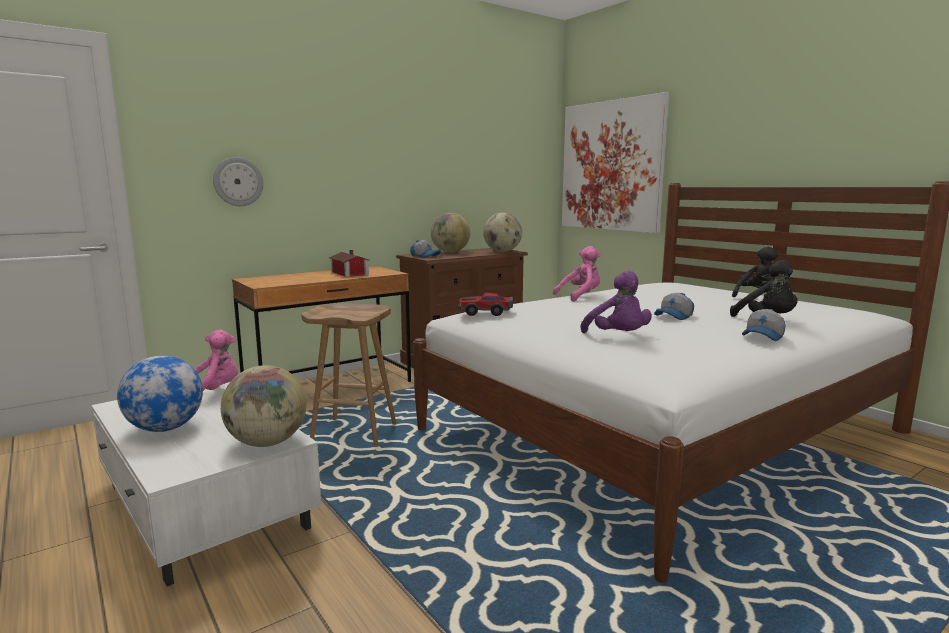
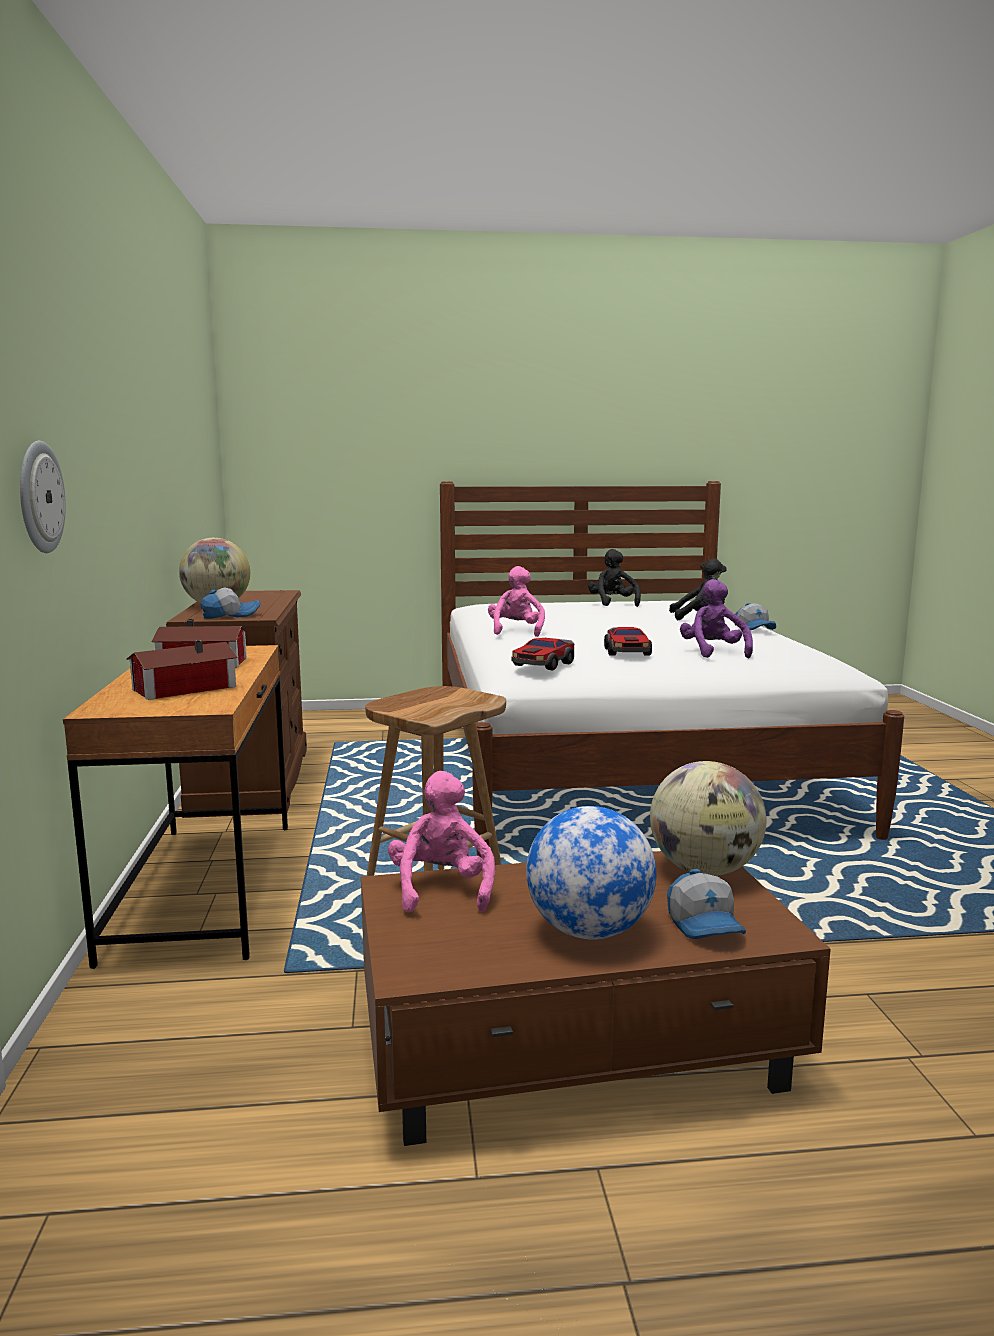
camera: 60 degrees left, 0 degrees up
white coffee table [91,382,321,586] -> brown coffee table [361,851,831,1146]
globe [483,213,522,252] -> none
picture [562,92,669,233] -> none
purple plush toy [581,271,652,333] -> purple plush toy turned 105 degrees counterclockwise [680,579,753,658]
cap [654,293,694,320] -> cap moved to [667,869,746,939]
none -> toy house [126,641,238,700]
none -> toy car [604,627,652,656]

